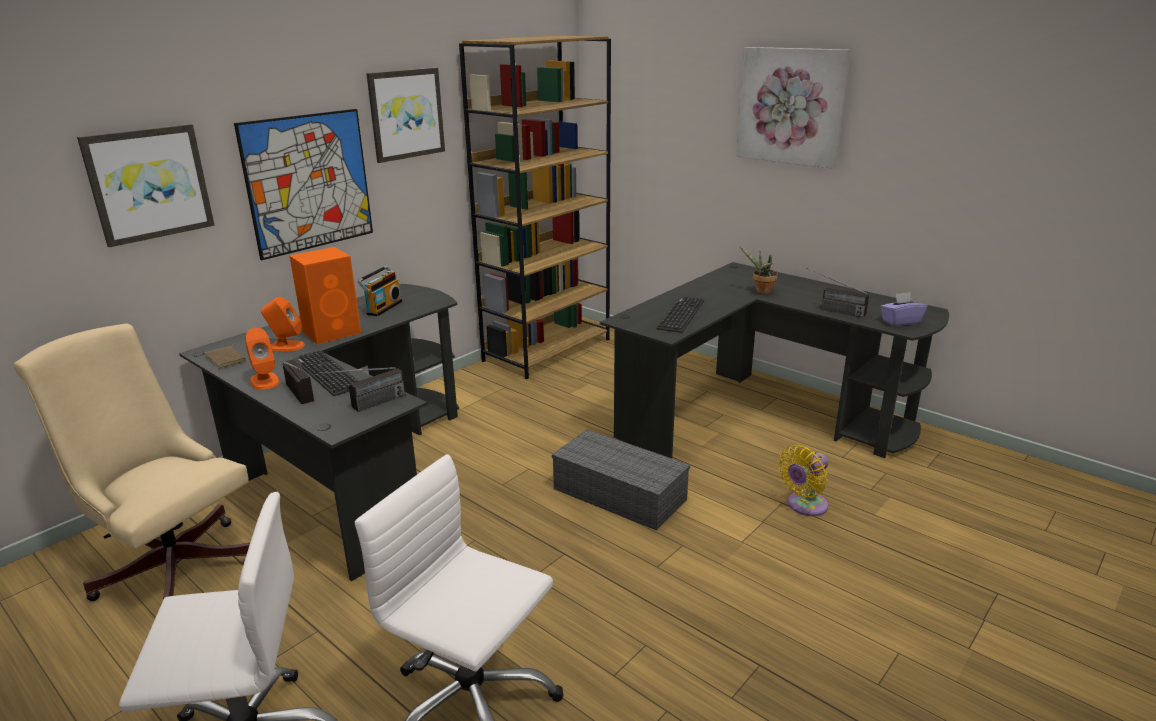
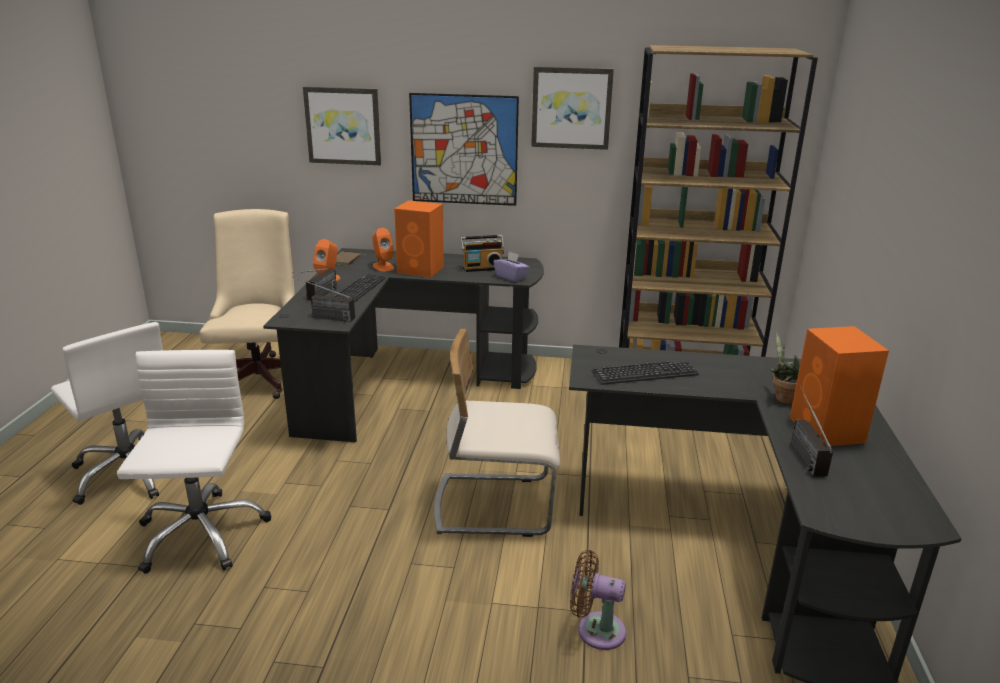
camera: 55 degrees right, 0 degrees up
grey storage box [552,429,690,531] -> beige chair [434,329,560,537]
picture [736,47,850,169] -> none
yellow fan [778,445,829,516] -> brown fan [570,550,626,650]
purple tissue box [880,292,927,326] -> purple tissue box moved to [494,252,529,282]
none -> orange speaker [790,326,889,446]

